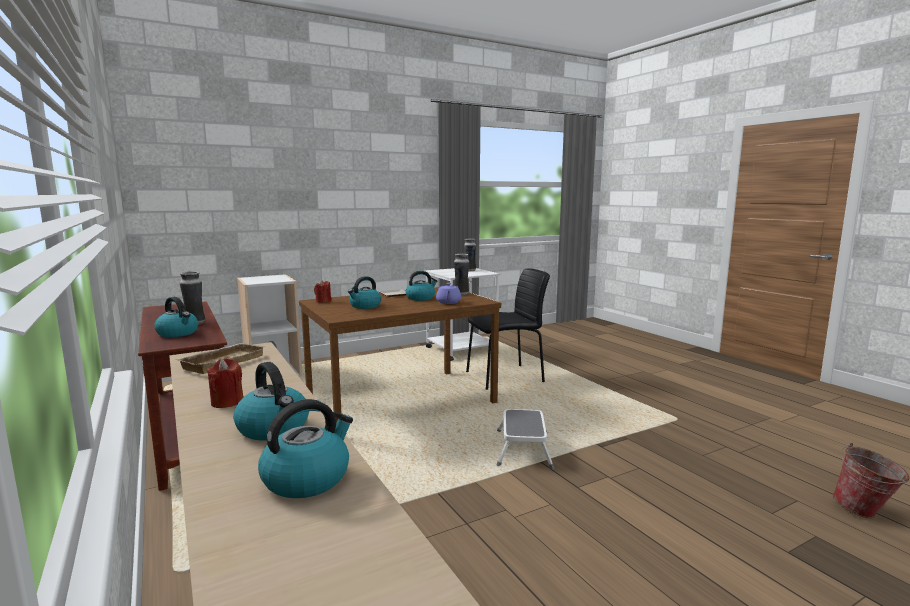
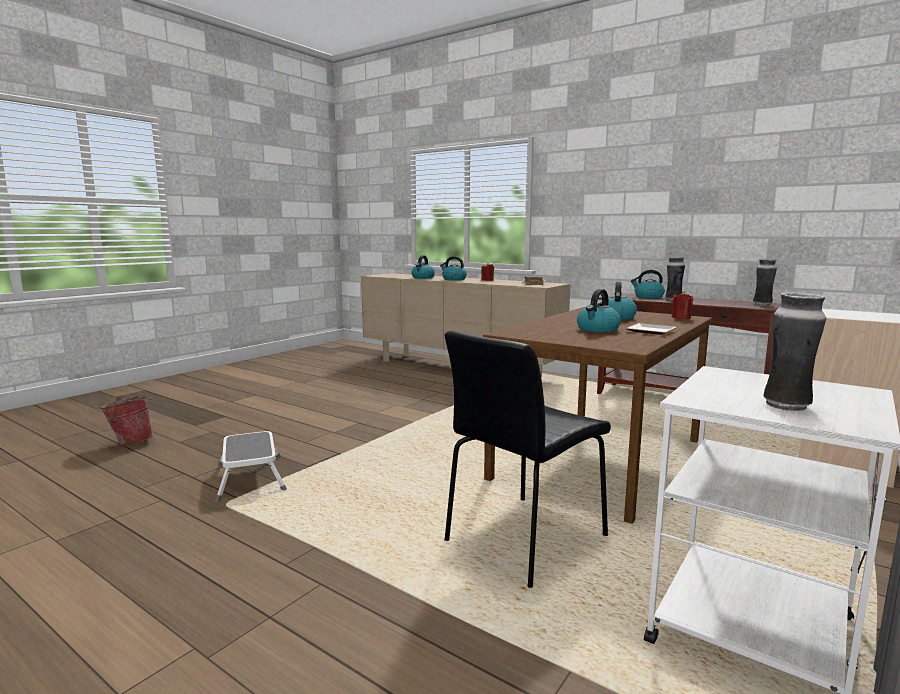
camera: 155 degrees right, 0 degrees up
purple teapot [436,283,461,304] -> none
vase [454,254,470,295] -> vase moved to [753,259,777,306]
grey step ladder [496,409,555,470] -> grey step ladder moved to [215,431,287,502]

